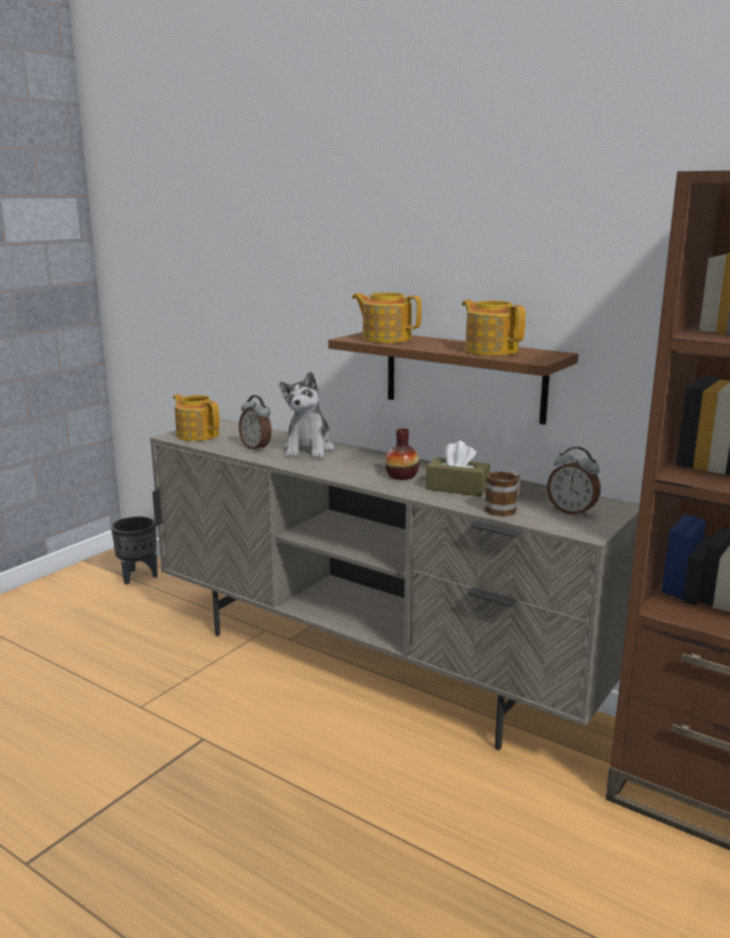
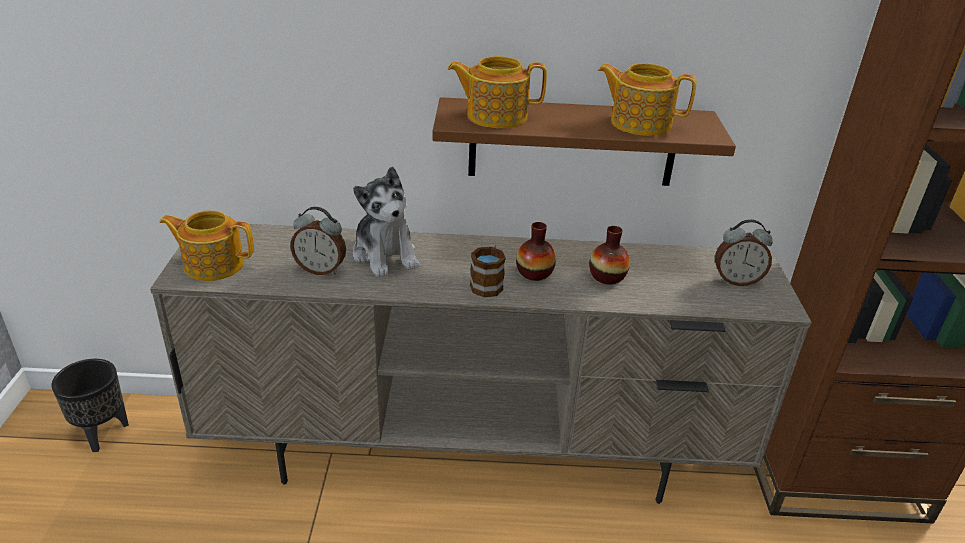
camera: 35 degrees left, 15 degrees up
brown tissue box [426,441,490,497] -> vase [589,226,630,285]
mug [484,471,521,517] -> mug moved to [470,243,506,297]

